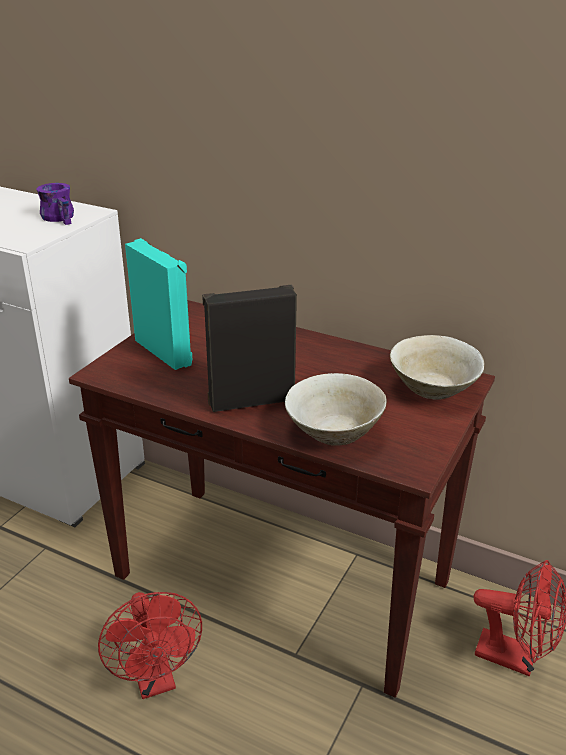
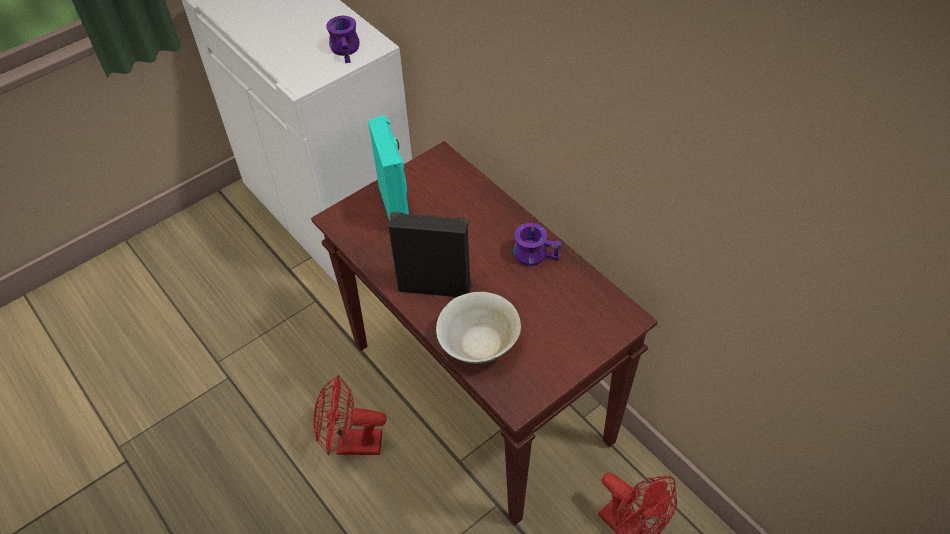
camera: 25 degrees right, 20 degrees up
red fan [98,592,202,699] -> red fan turned 90 degrees clockwise [313,375,387,455]
beige bowl [390,335,485,400] -> none
none -> purple mug [513,223,562,266]

